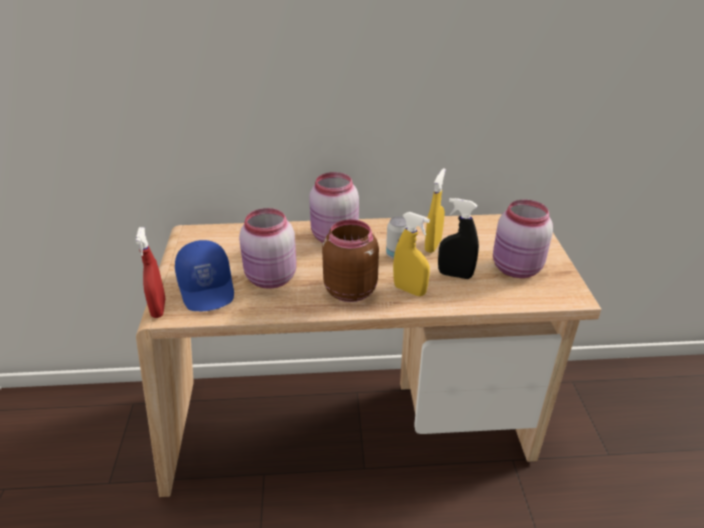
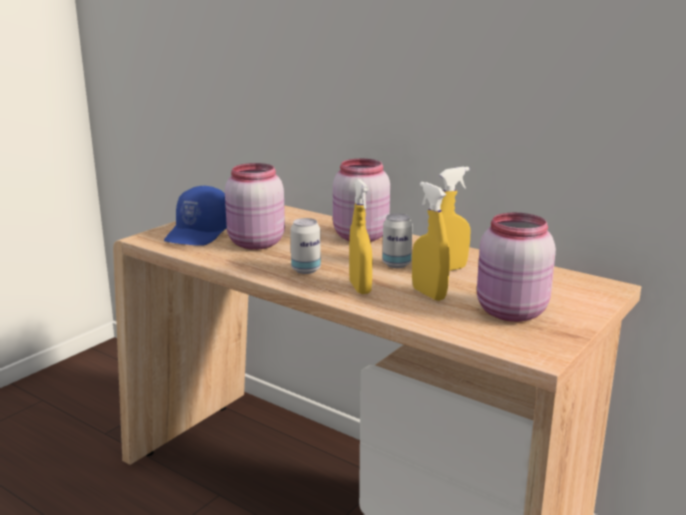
camera: 40 degrees right, 15 degrees down
red spray bottle [136,227,166,318] -> none
brown jar [322,219,379,302] -> can [290,218,321,274]
black spray bottle [438,198,479,279] -> yellow spray bottle [412,182,450,301]

